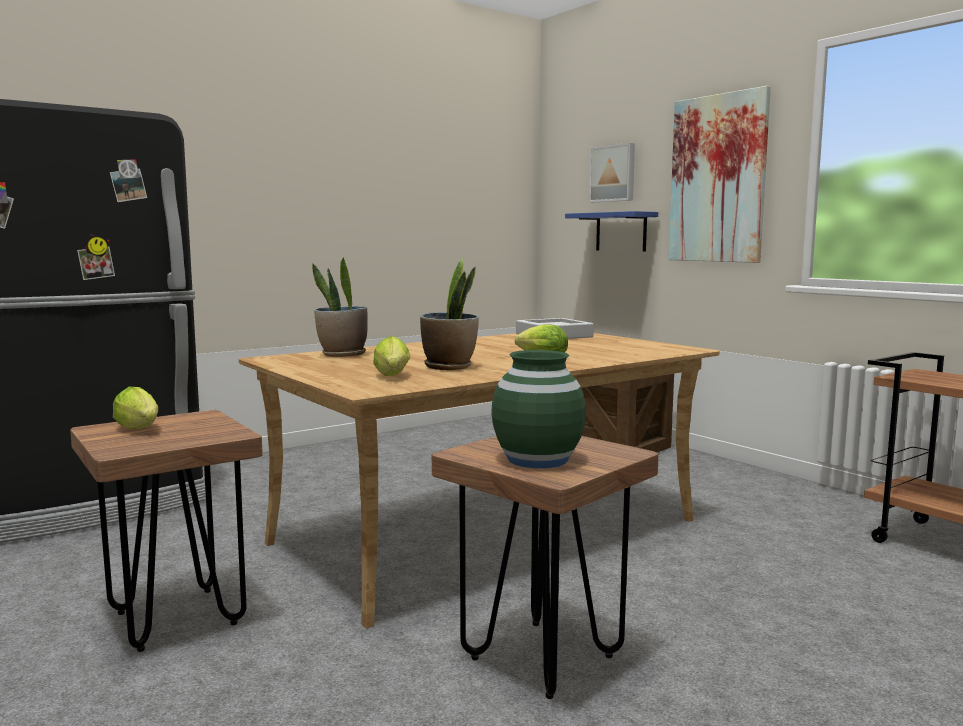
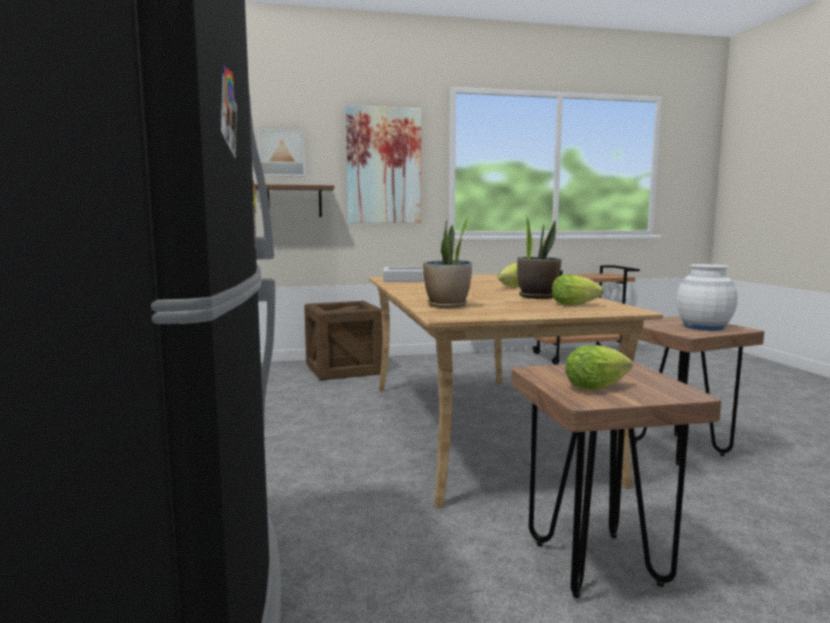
camera: 65 degrees left, 0 degrees up
green vase [491,350,586,468] -> white vase [676,264,738,331]
blue shelf [565,211,658,251] -> brown shelf [255,184,334,217]

